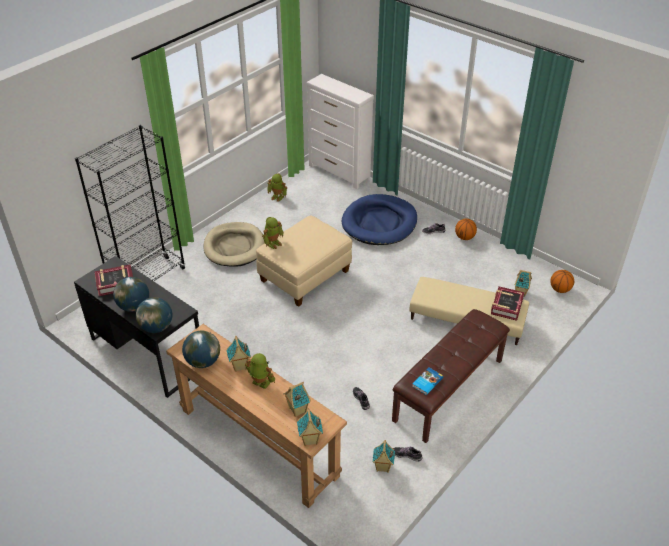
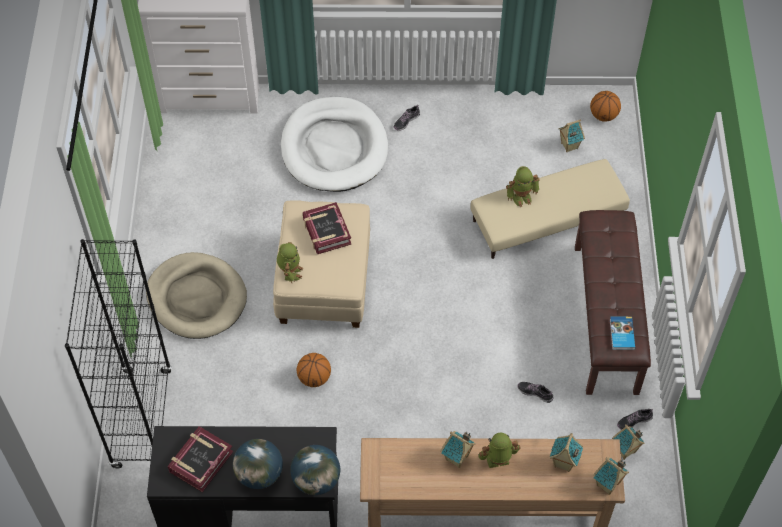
camera: 40 degrees left, 15 degrees up
globe [182,331,220,368] -> none
toy robot [267,173,287,201] -> toy robot moved to [506,166,540,207]
blue dog bed [342,194,417,245] -> white dog bed [281,97,388,192]
basketball [455,219,477,240] -> basketball moved to [297,353,331,387]
book [491,286,525,321] -> book moved to [303,202,351,254]

